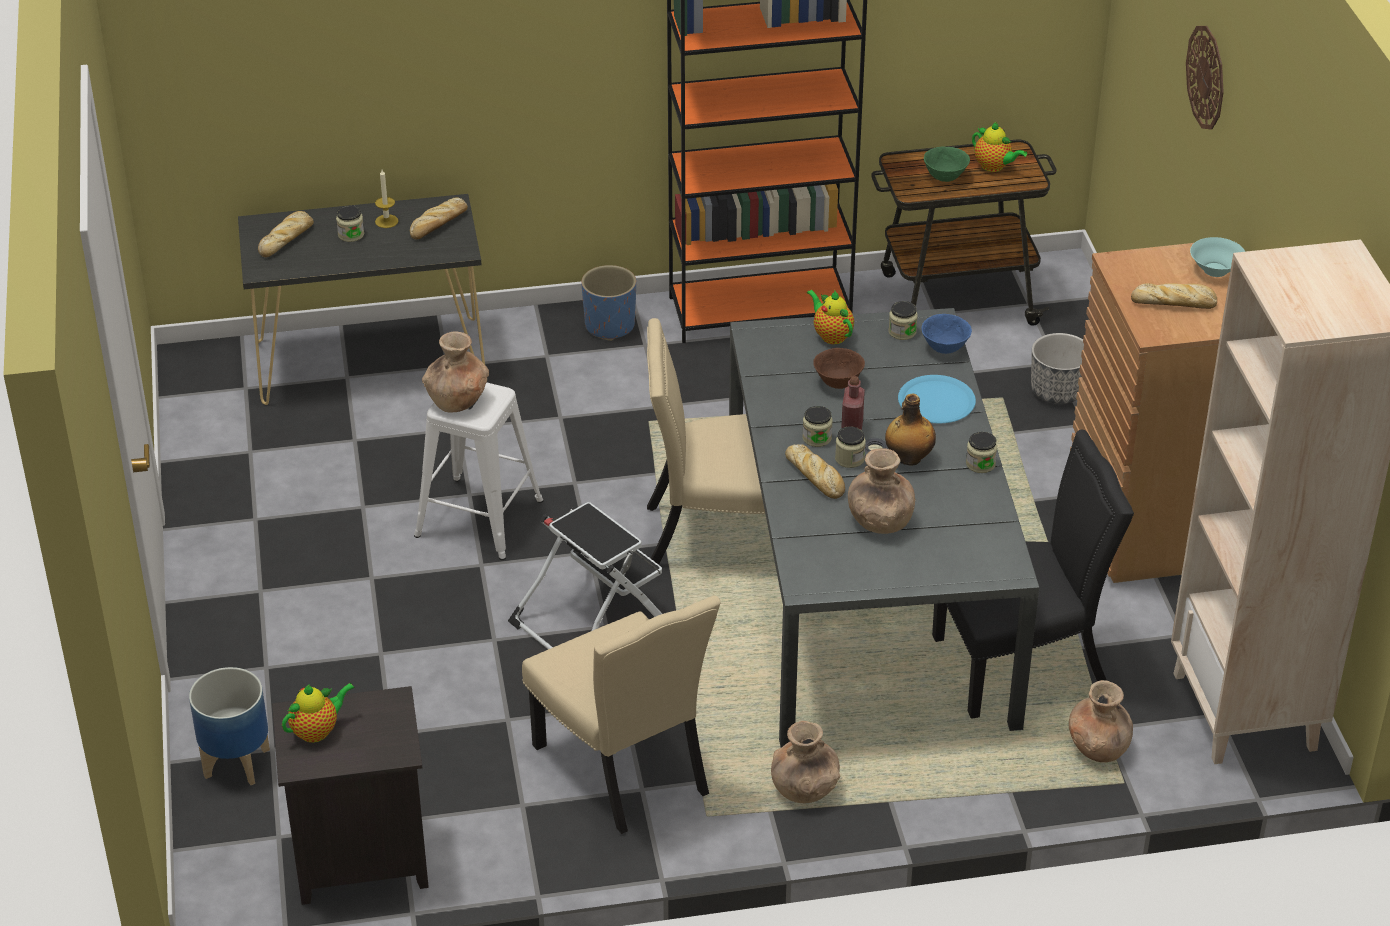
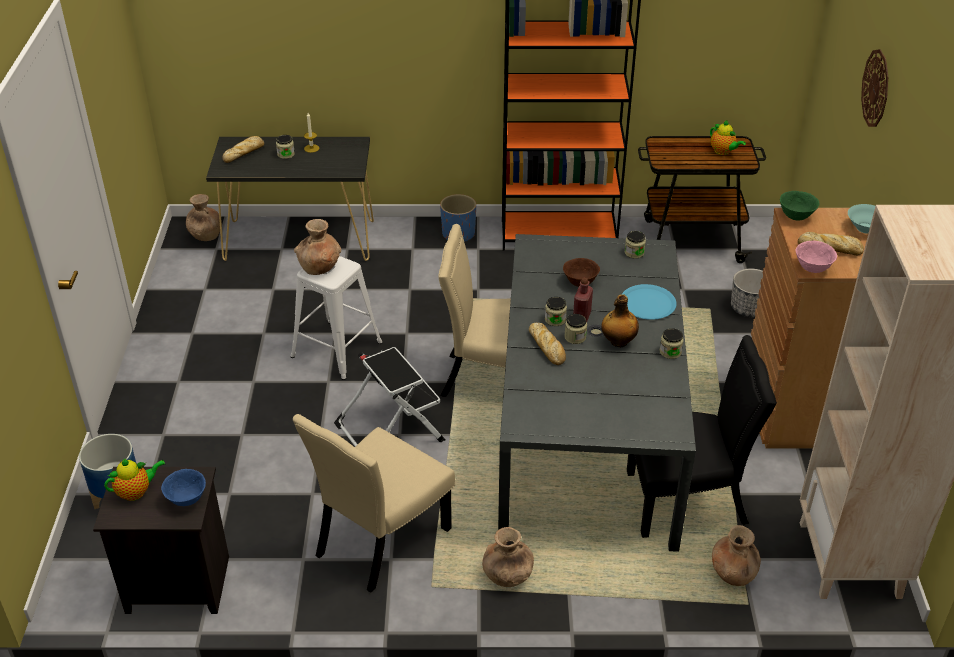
camera: 10 degrees right, 0 degrees up
bread [410,197,468,240] -> none
beige chair [522,596,720,834] -> beige chair turned 60 degrees clockwise [293,414,455,593]
teapot [807,290,854,344] -> none
brown vase [848,448,915,534] -> brown vase moved to [186,194,220,241]
blue bowl [922,314,972,354] -> blue bowl moved to [161,469,206,506]
green bowl [924,147,970,182] -> green bowl moved to [780,191,820,221]
none -> pink bowl [795,241,837,273]

